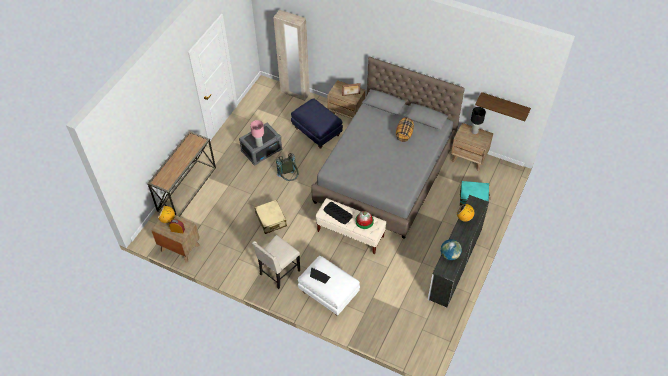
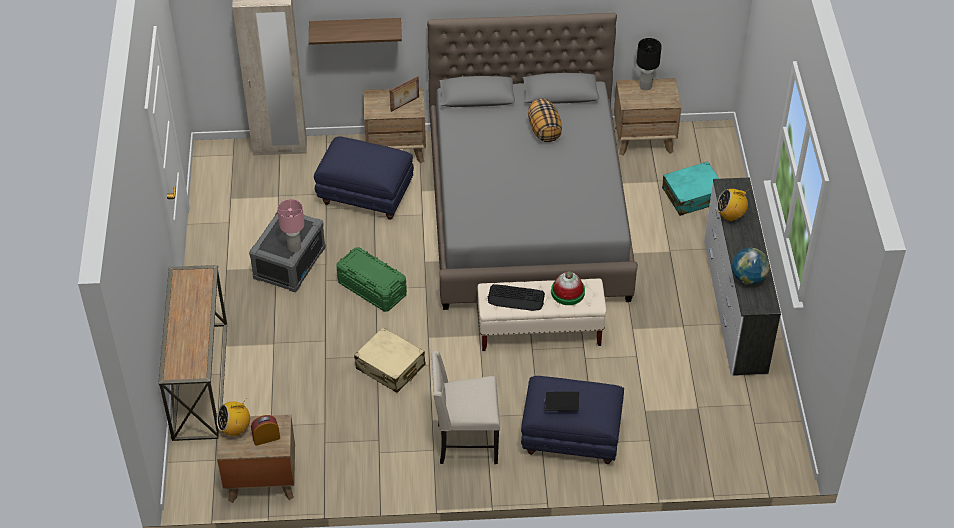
camera: 30 degrees left, 5 degrees down
beige chair [252,235,300,289] -> beige chair turned 75 degrees clockwise [431,351,500,464]
grey backpack [276,153,298,181] -> green storage box [336,247,407,312]
white ottoman [298,256,360,316] -> blue ottoman [521,376,624,464]
shelf [475,92,531,121] -> shelf moved to [309,18,402,45]

